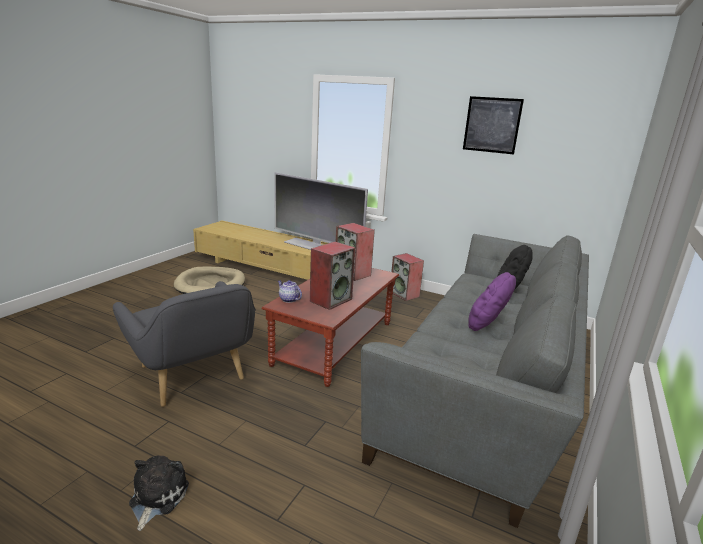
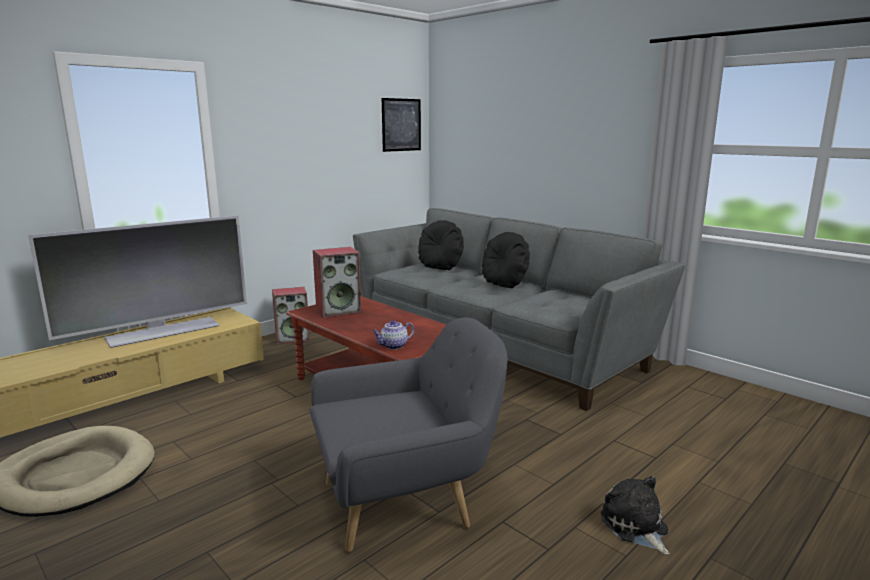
camera: 70 degrees left, 5 degrees down
plush toy [129,455,189,531] -> plush toy turned 45 degrees clockwise [601,476,669,555]
speaker [310,242,355,310] -> none
picture [463,96,524,154] -> picture moved to [382,98,421,152]
purple pillow [468,272,516,331] -> black pillow [482,232,530,288]

